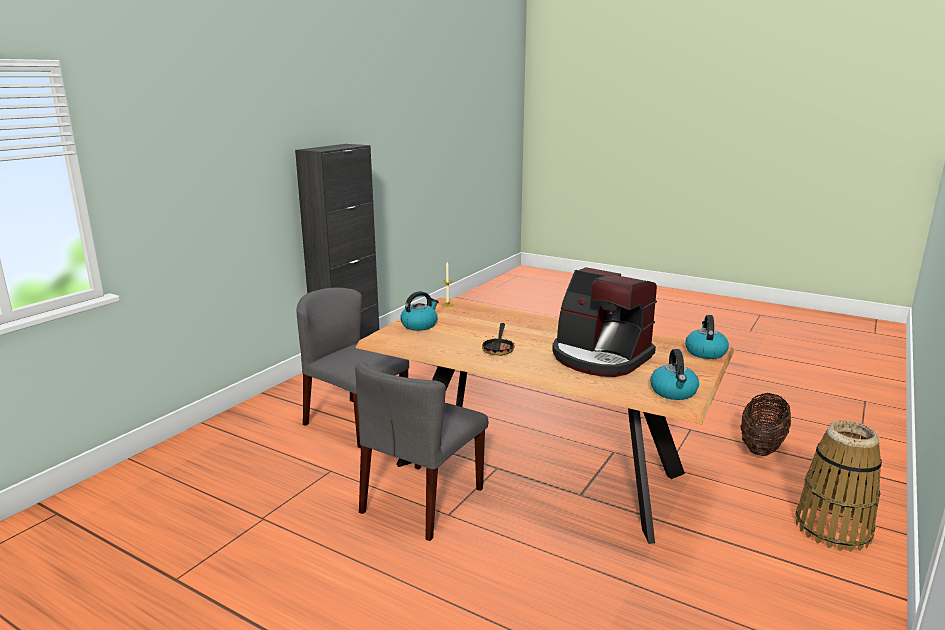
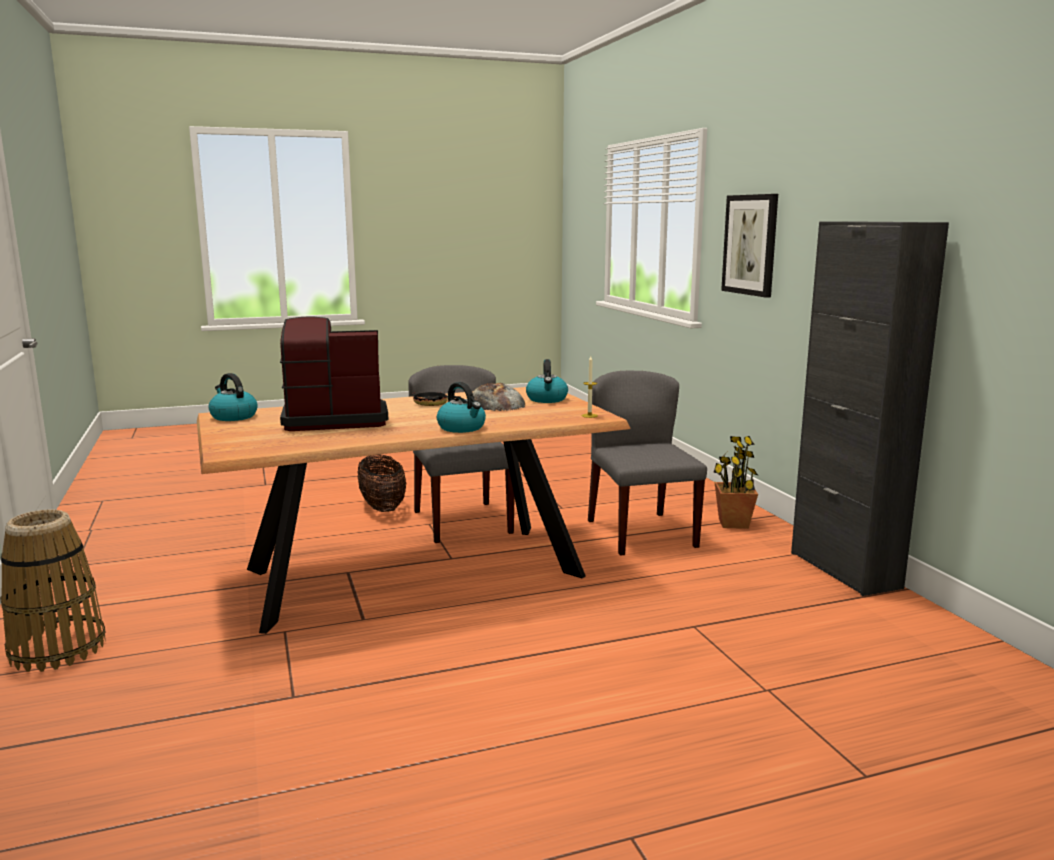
camera: 130 degrees right, 5 degrees down
grey chair [296,288,409,449] -> grey chair turned 90 degrees counterclockwise [588,371,707,556]
kettle [685,315,729,359] -> kettle moved to [437,382,486,433]
basket [741,393,791,456] -> basket moved to [358,455,406,512]
none -> bread [473,383,525,411]
none -> potted plant [713,436,758,529]
none -> picture [721,194,778,298]

